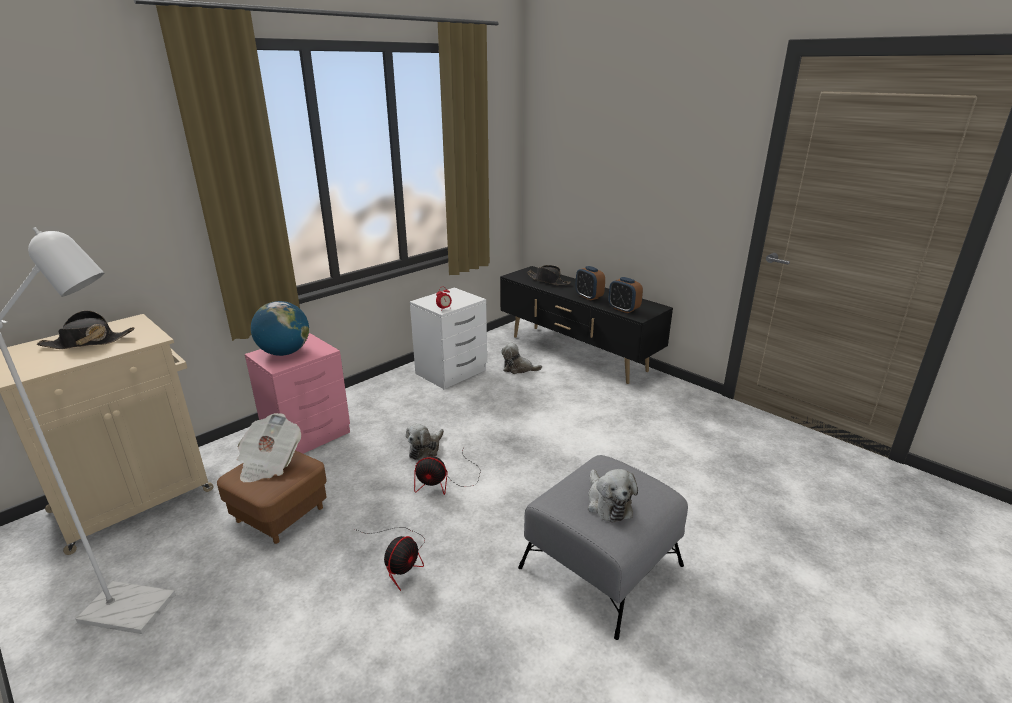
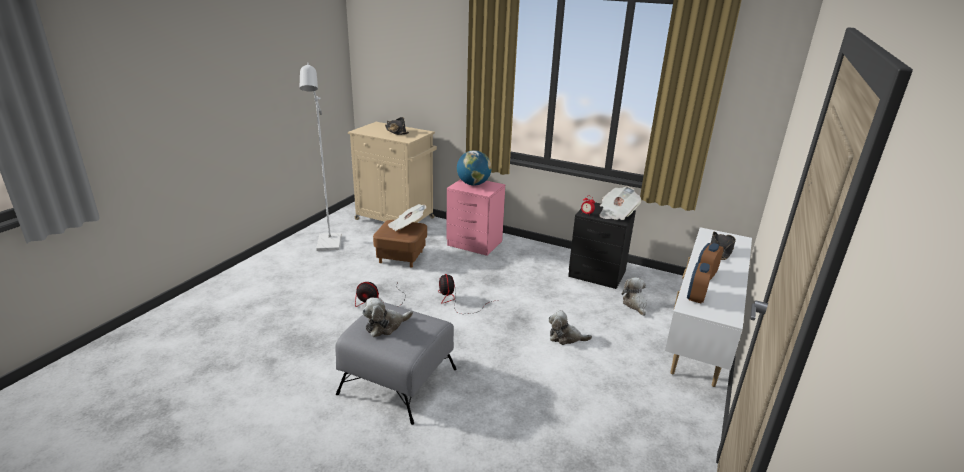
camera: 70 degrees right, 0 degrees up
plush toy [406,424,444,460] -> plush toy moved to [549,310,592,345]
white nightstand [410,287,487,389] -> black nightstand [568,202,636,289]
black tv stand [500,266,673,384] -> white tv stand [665,227,752,387]
none -> newspaper [599,187,641,220]

